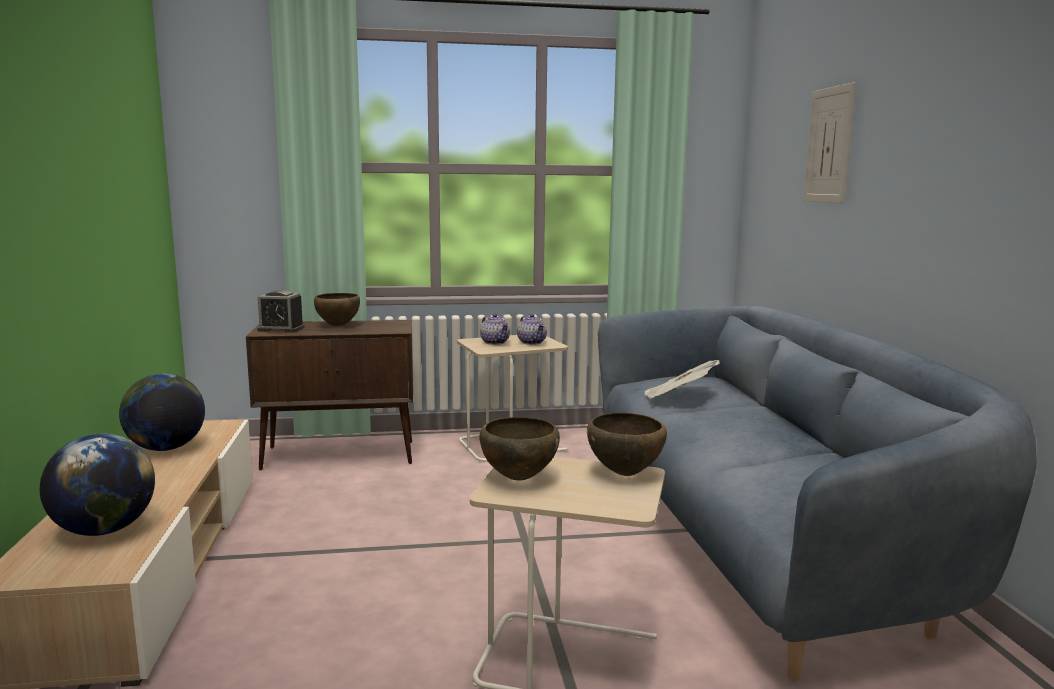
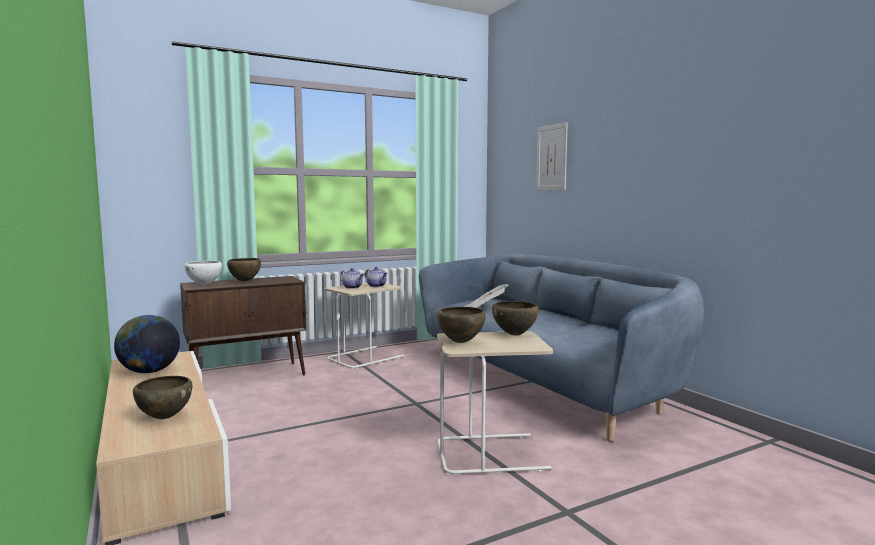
camera: 20 degrees left, 5 degrees down
globe [40,433,155,536] -> brown bowl [133,376,192,419]
alarm clock [257,290,305,333] -> white bowl [185,261,222,285]

